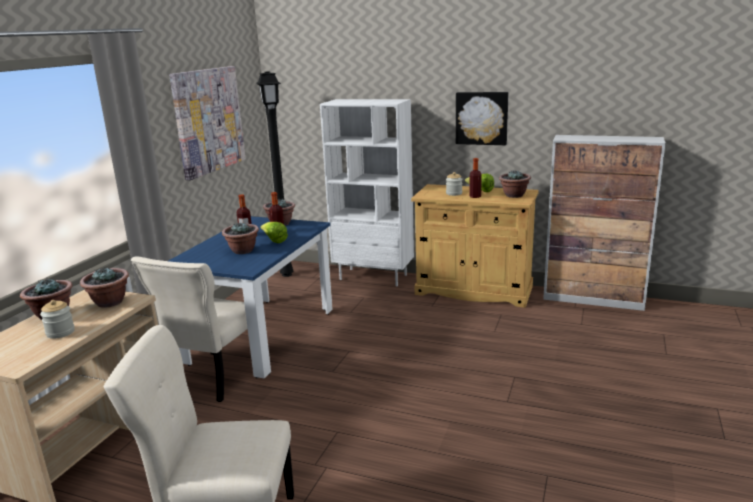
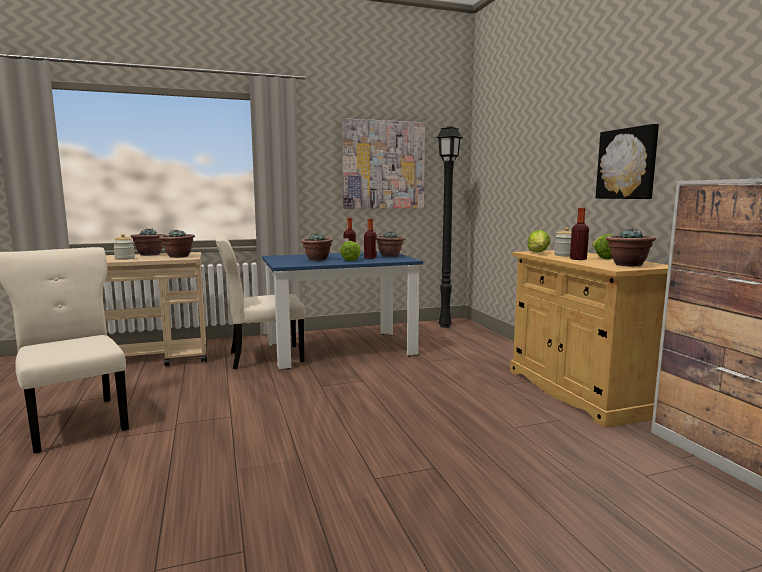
camera: 50 degrees right, 10 degrees down
white bookcase [320,99,414,286] -> none
none -> lettuce [527,230,550,252]

